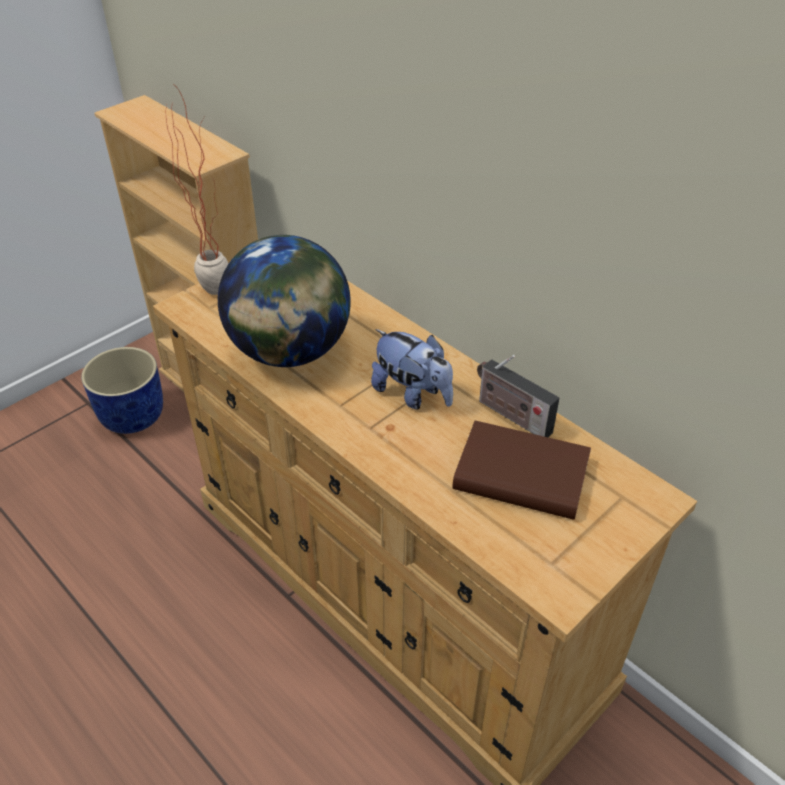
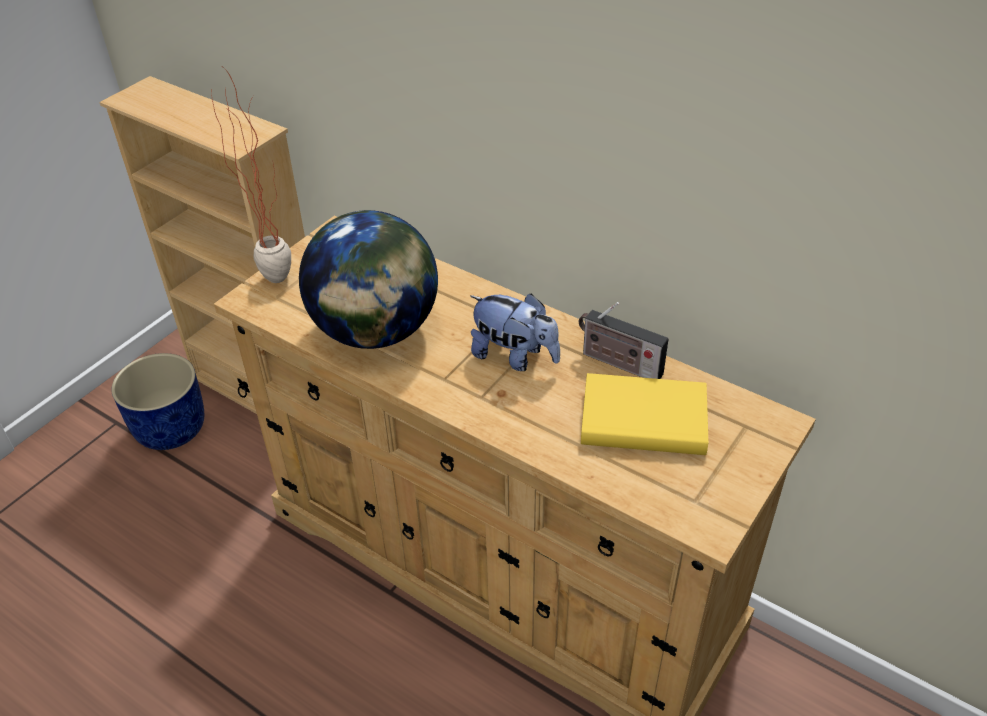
camera: 10 degrees left, 0 degrees up
brown book [453,421,591,520] -> yellow book [581,373,708,455]

